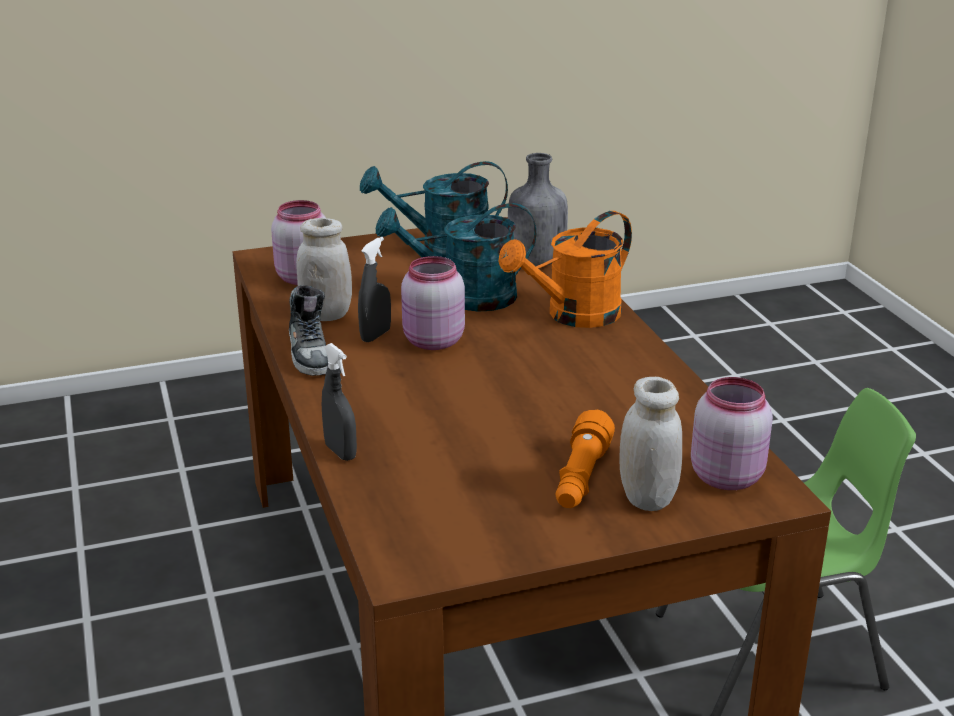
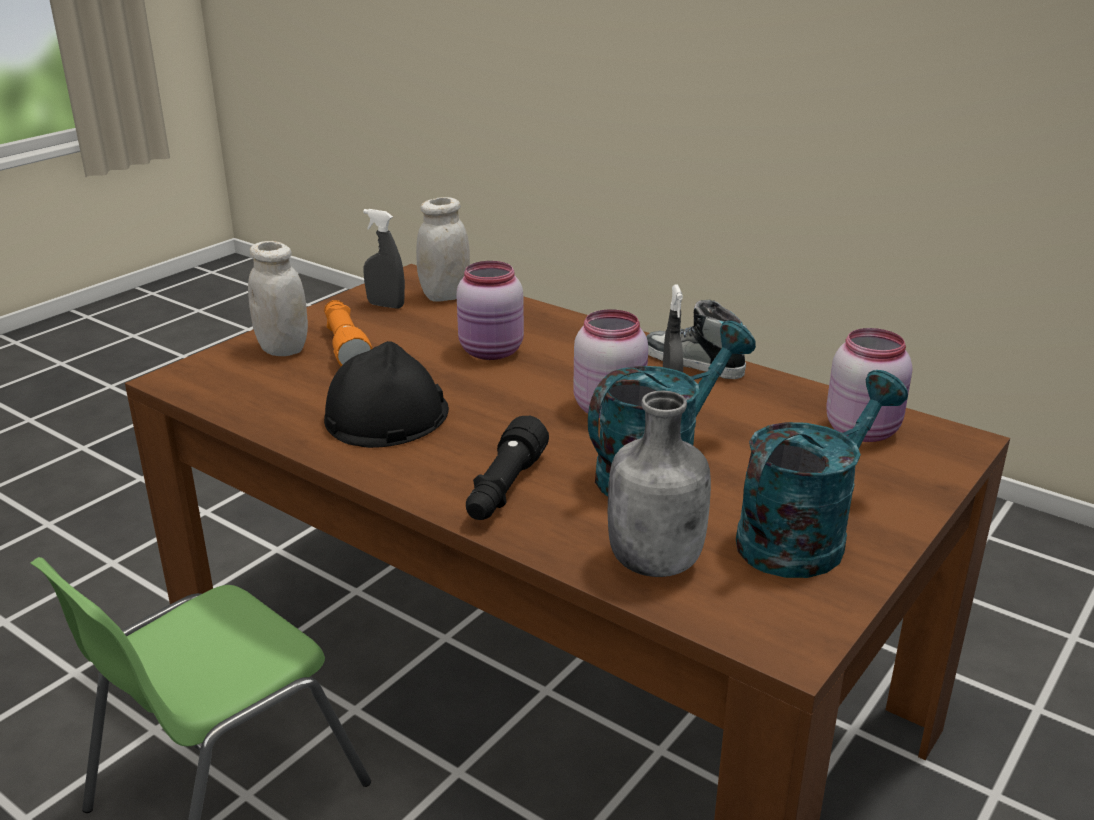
camera: 145 degrees right, 0 degrees up
white jar [296,218,352,321] -> white jar moved to [416,197,470,302]
grey spray bottle [322,343,357,461] -> grey spray bottle moved to [363,209,405,309]
orange watering can [498,211,632,328] -> black flashlight [466,415,549,520]
pink jar [691,377,773,490] -> pink jar moved to [457,261,524,360]
none -> black hard hat [324,341,449,448]

